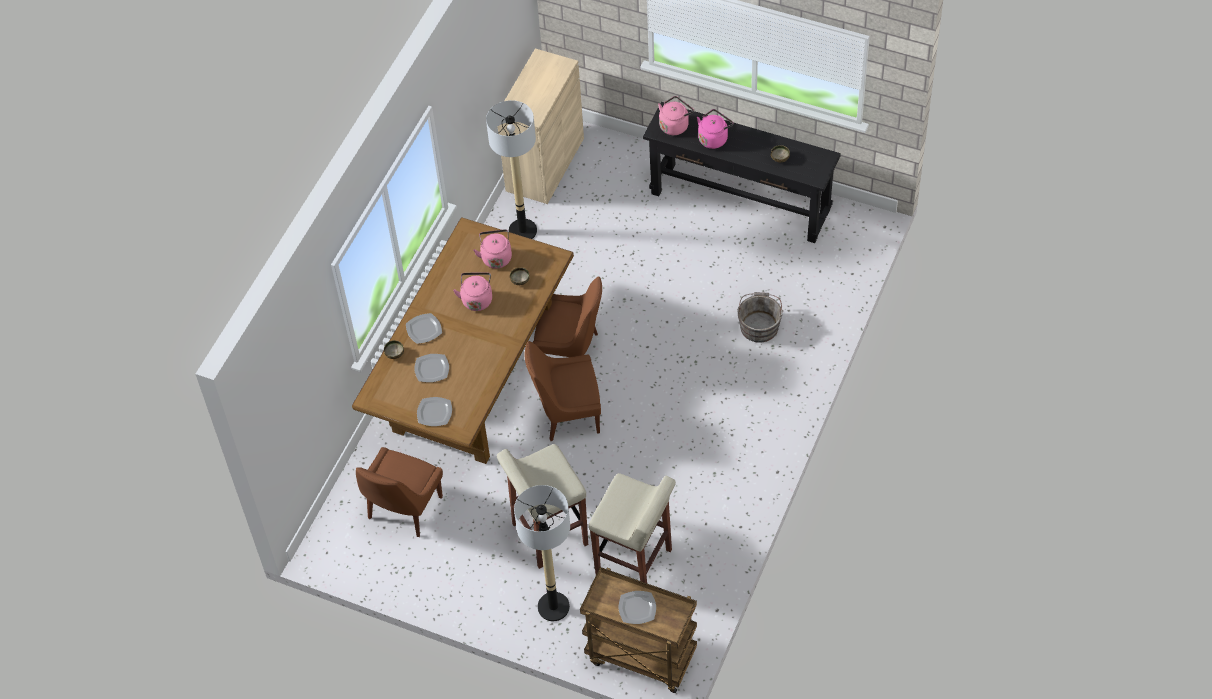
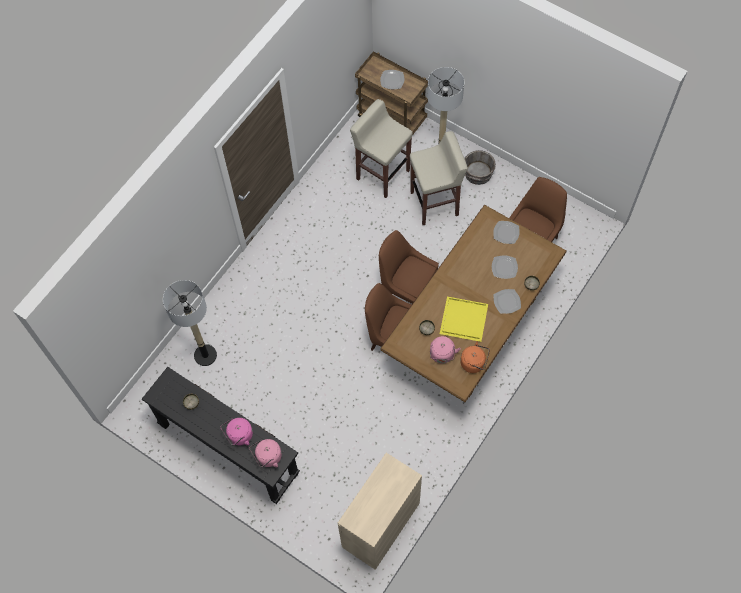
camera: 170 degrees left, 10 degrees up
pink kettle [453,272,492,311] -> yellow tray [440,297,488,342]
floor lamp [486,100,537,239] -> floor lamp moved to [163,280,217,366]
brown chair [525,341,601,441] -> brown chair turned 150 degrees counterclockwise [379,230,439,304]
grey bucket [737,292,783,343] -> grey bucket moved to [464,150,496,185]
none -> orange kettle [460,341,490,373]

